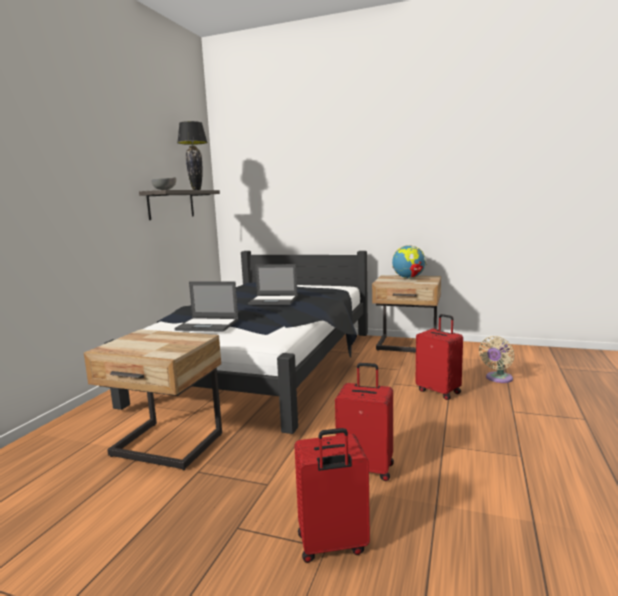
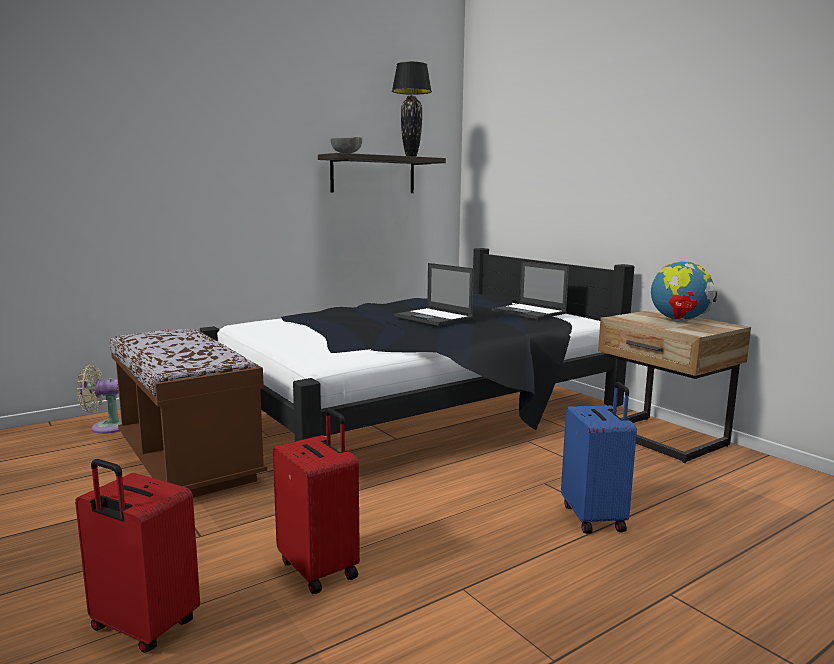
camera: 35 degrees right, 0 degrees up
beige nightstand [84,329,222,470] -> brown bench [109,329,267,498]
laptop [174,282,239,332] -> laptop moved to [492,261,569,319]
red suitcase [416,314,463,400] -> blue suitcase [561,382,637,534]
beige fan [479,336,514,383] -> beige fan moved to [77,365,122,434]

